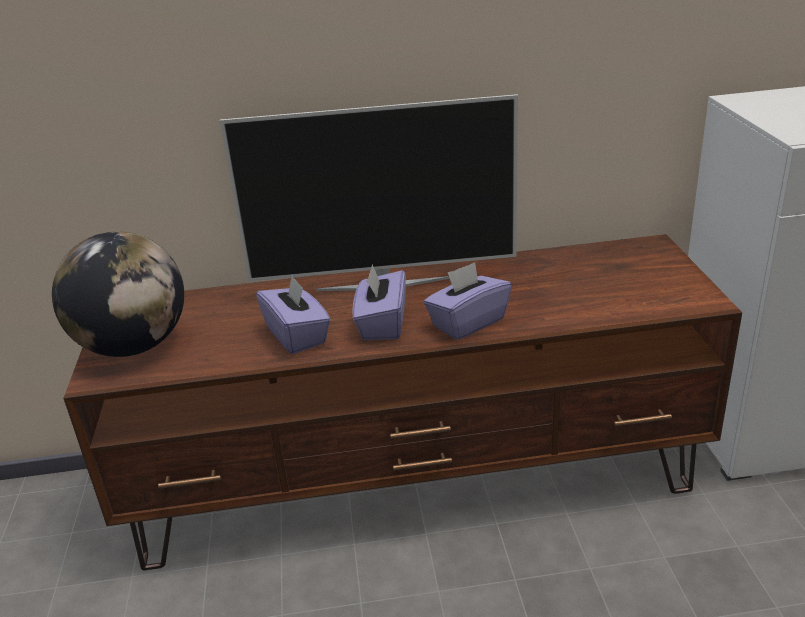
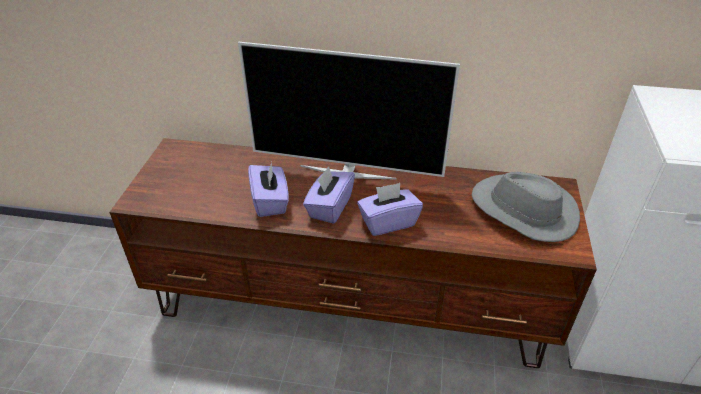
camera: 15 degrees right, 10 degrees up
globe [52,231,184,357] -> none
none -> grey hat [471,172,580,242]

